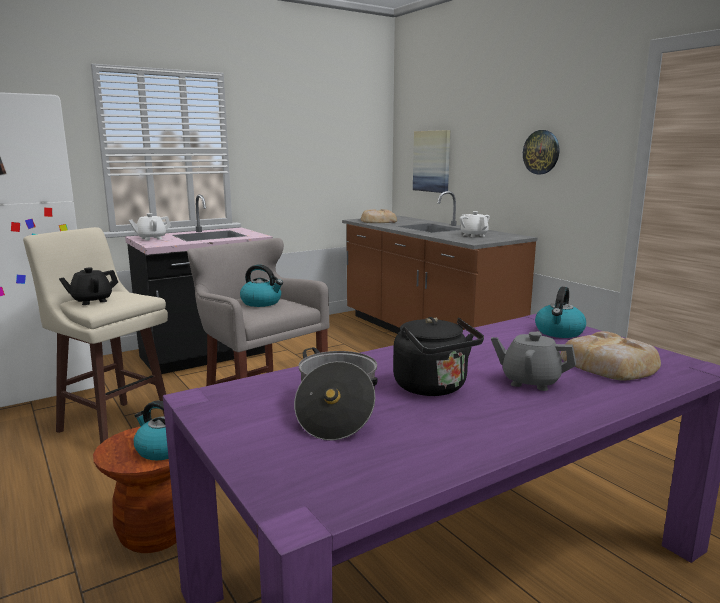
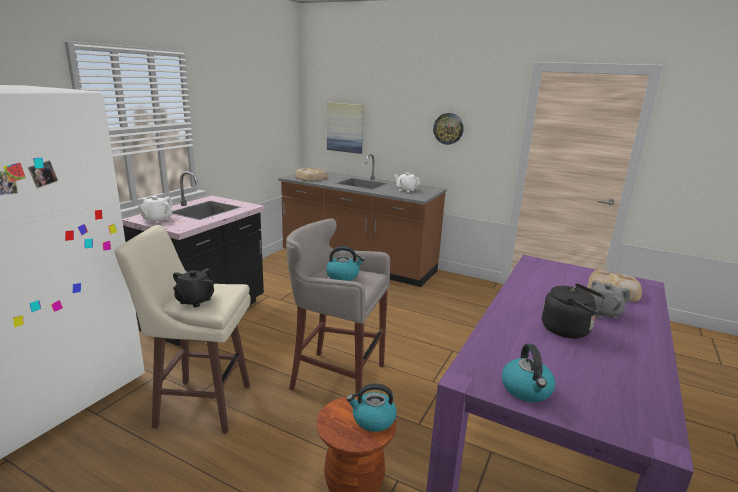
camera: 30 degrees left, 5 degrees up
cooking pot [294,347,378,441] -> none
kettle [535,287,586,338] -> kettle moved to [502,344,555,402]

